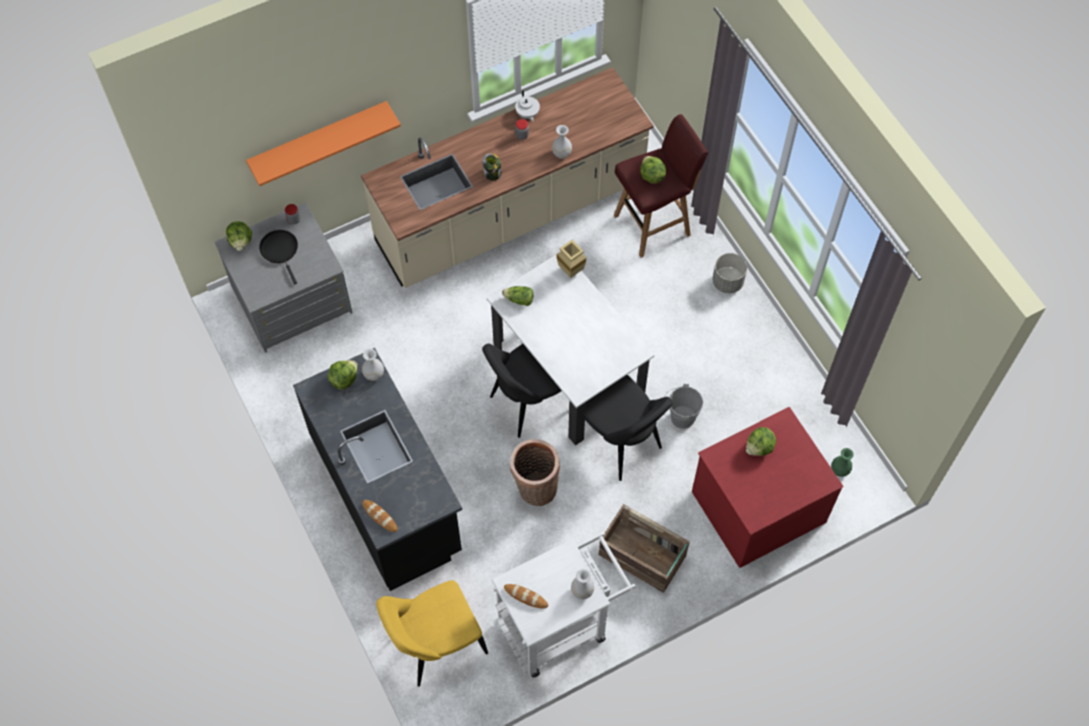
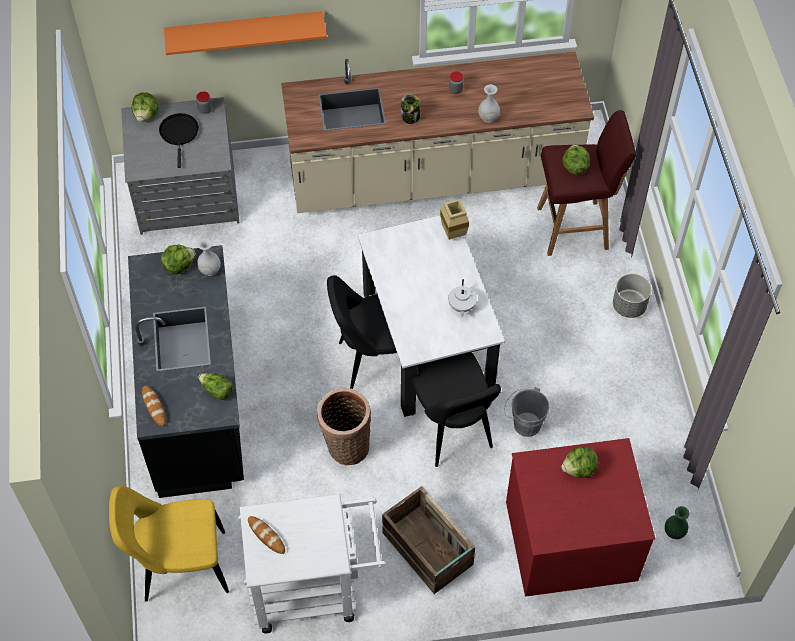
camera: 20 degrees right, 5 degrees down
lettuce [502,286,534,306] -> lettuce moved to [198,373,233,400]
white teapot [515,90,540,121] -> white teapot moved to [448,279,477,317]
white vase [571,569,594,599] -> none

